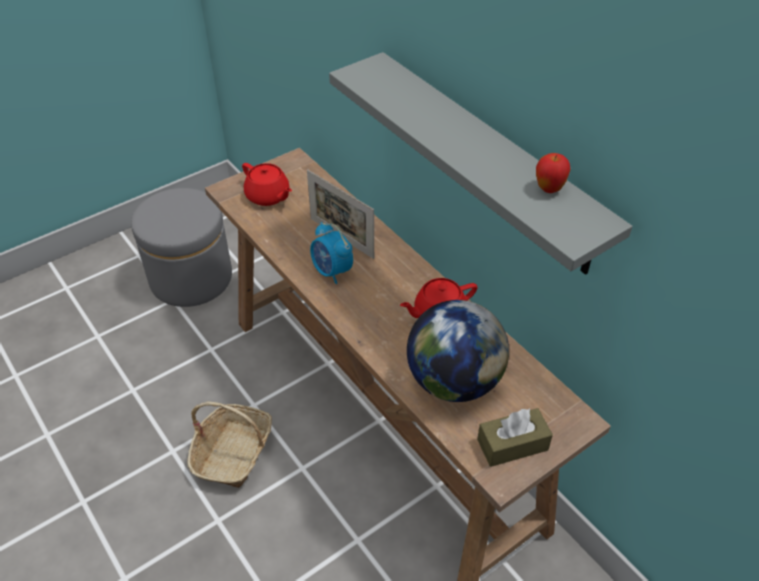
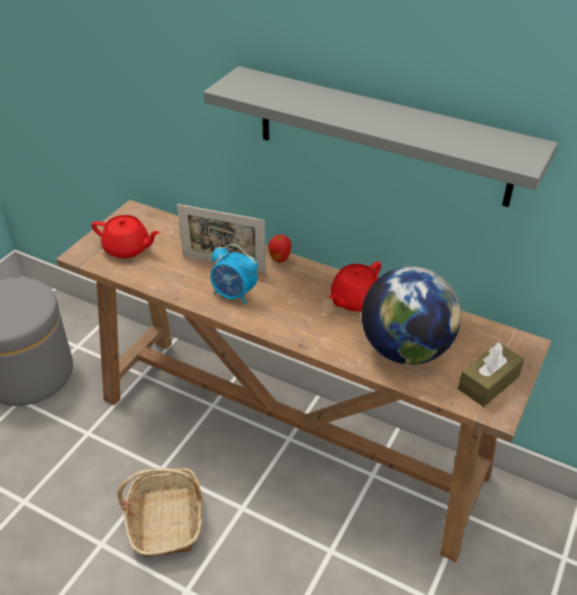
camera: 25 degrees left, 5 degrees down
apple [536,153,571,193] -> apple moved to [268,235,291,263]

